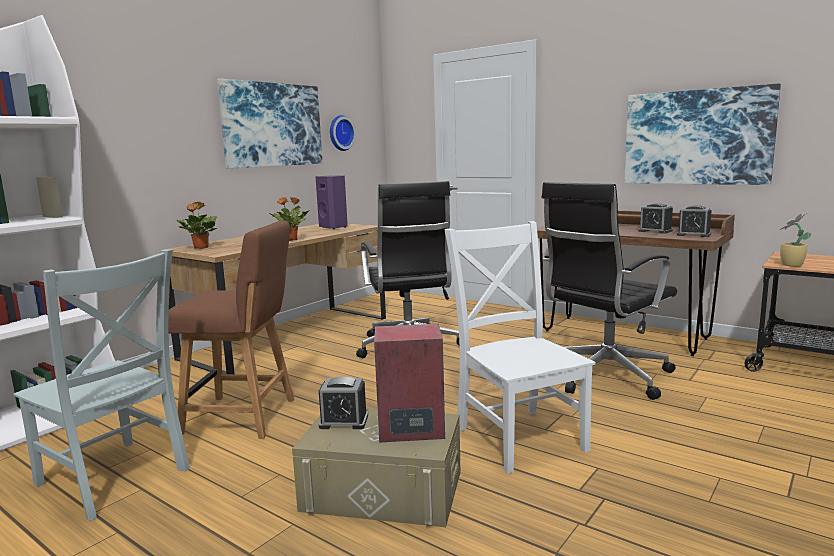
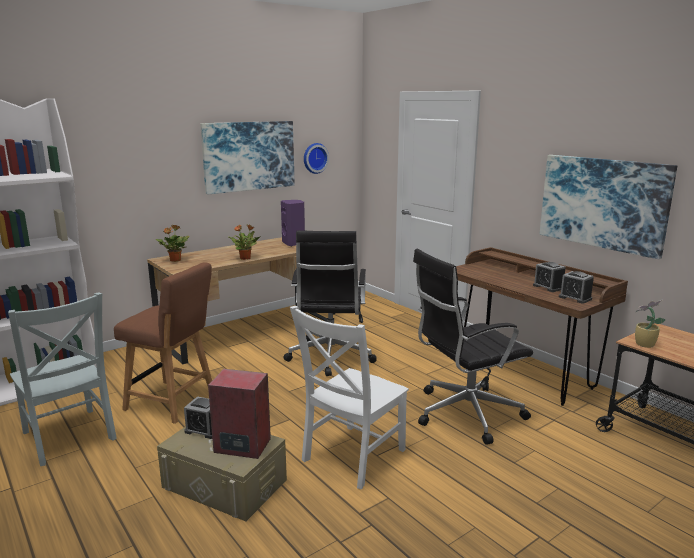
camera: 15 degrees right, 5 degrees up
white chair [445,221,596,474] -> white chair turned 135 degrees counterclockwise [290,306,409,489]

